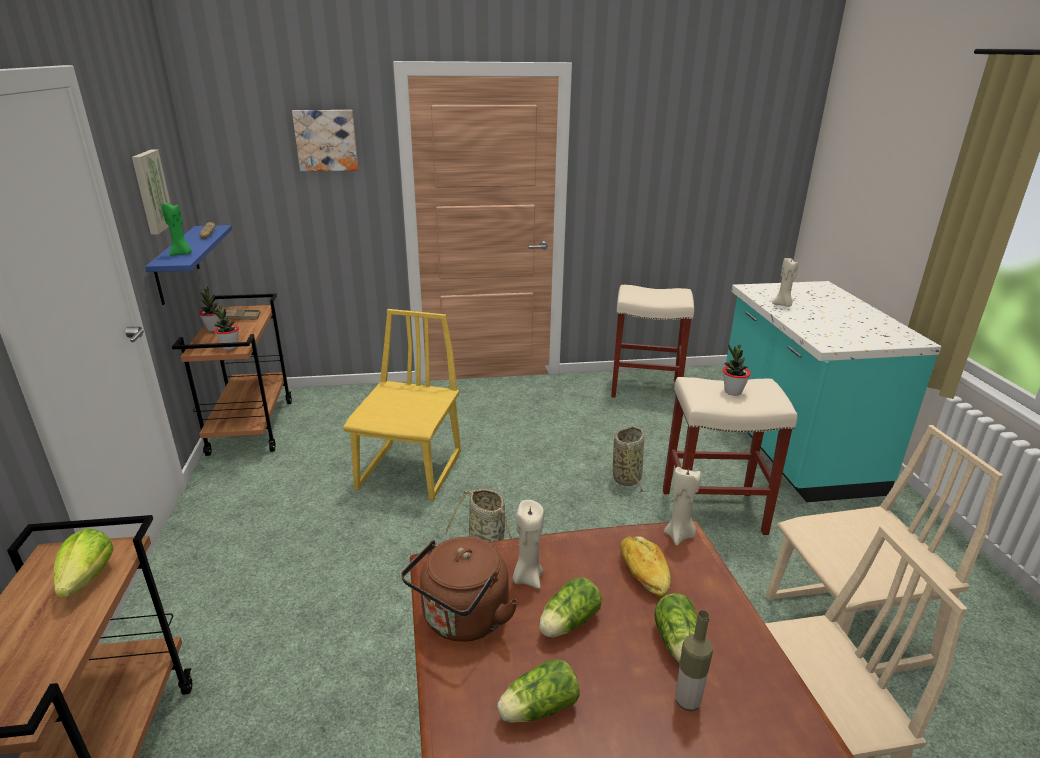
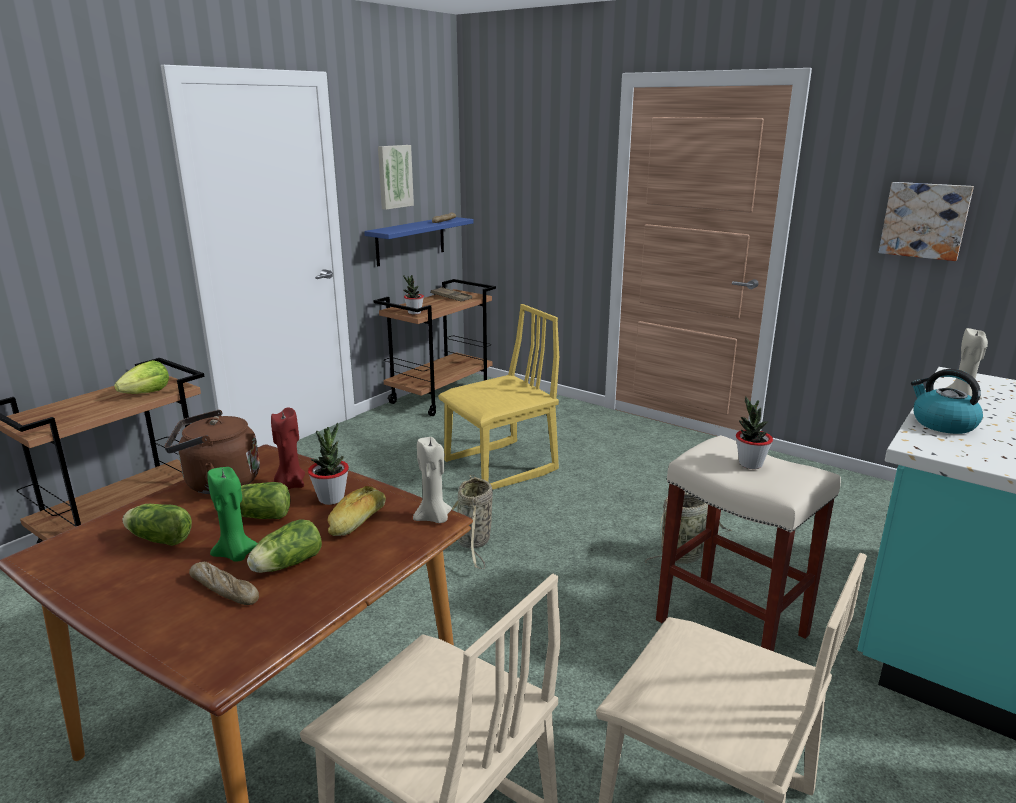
camera: 45 degrees right, 5 degrees down
green candle [162,203,192,255] -> green candle moved to [207,467,258,562]
potted plant [199,286,220,331] -> potted plant moved to [308,423,349,505]
picture [292,110,358,171] -> picture moved to [879,182,974,261]
beige candle [513,500,544,589] -> red candle [271,407,305,489]
beige stool [611,285,694,398] -> none
bottle [676,610,713,711] -> bread [189,562,259,605]
none -> kettle [911,369,983,434]

